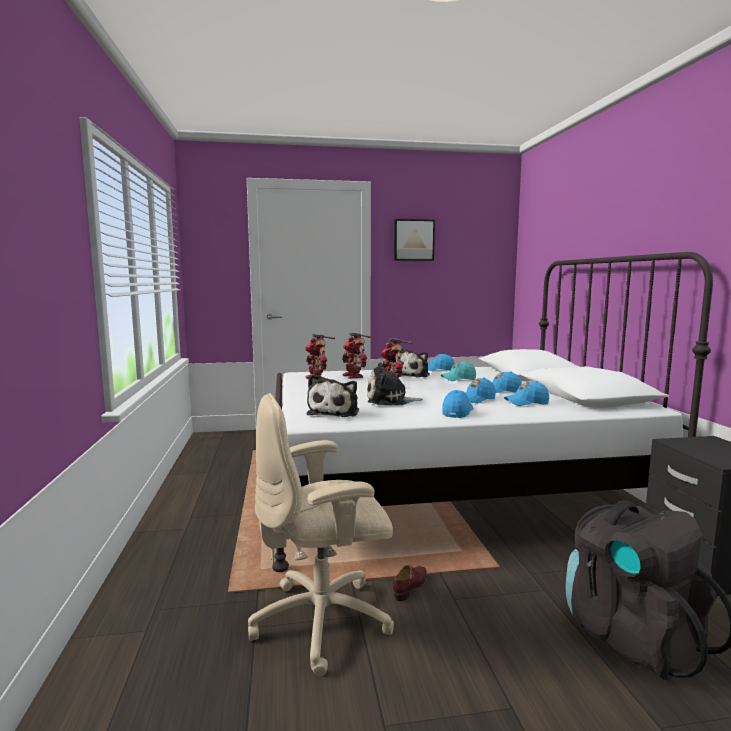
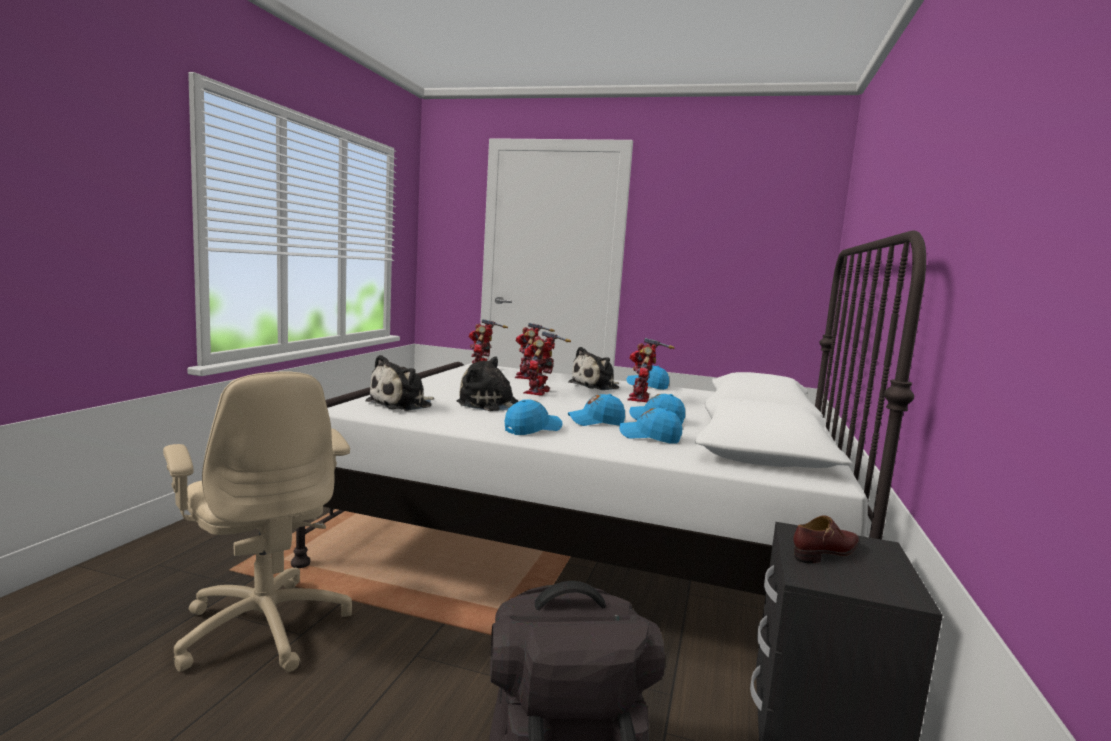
camera: 25 degrees right, 0 degrees up
beige office chair [248,393,394,676] -> beige office chair turned 135 degrees counterclockwise [163,372,352,672]
brown shoe [393,565,426,601] -> brown shoe moved to [794,515,859,563]
picture [394,219,435,261] -> none
turquoise cap [441,361,476,381] -> toy robot [627,338,675,402]

